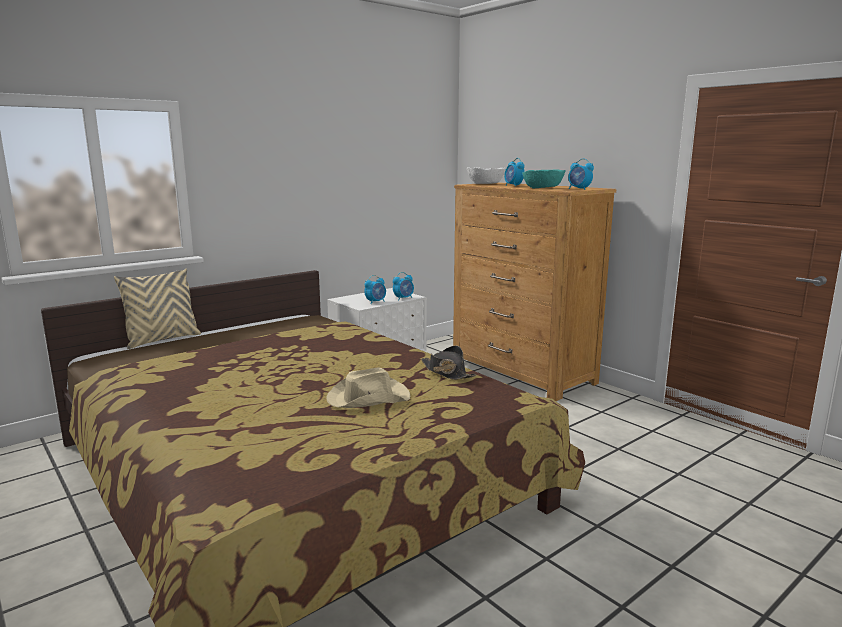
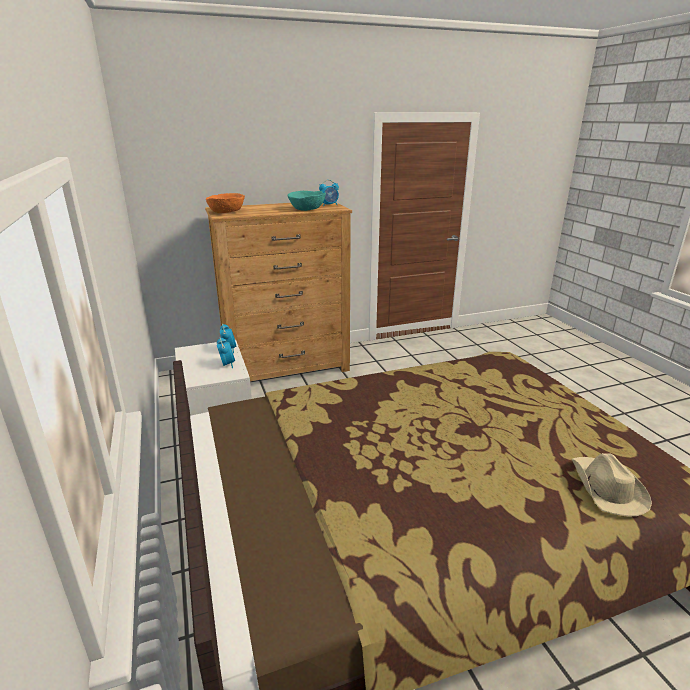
camera: 70 degrees left, 10 degrees up
beige pillow [114,269,201,349] -> none
beige hat [326,367,410,408] -> beige hat moved to [572,453,652,516]
black hat [421,346,476,380] -> none
white bowl [467,167,505,184] -> orange bowl [206,193,245,213]
alarm clock [504,158,525,187] -> none

